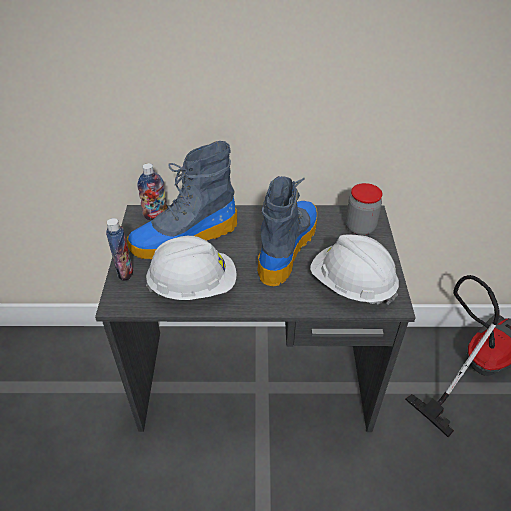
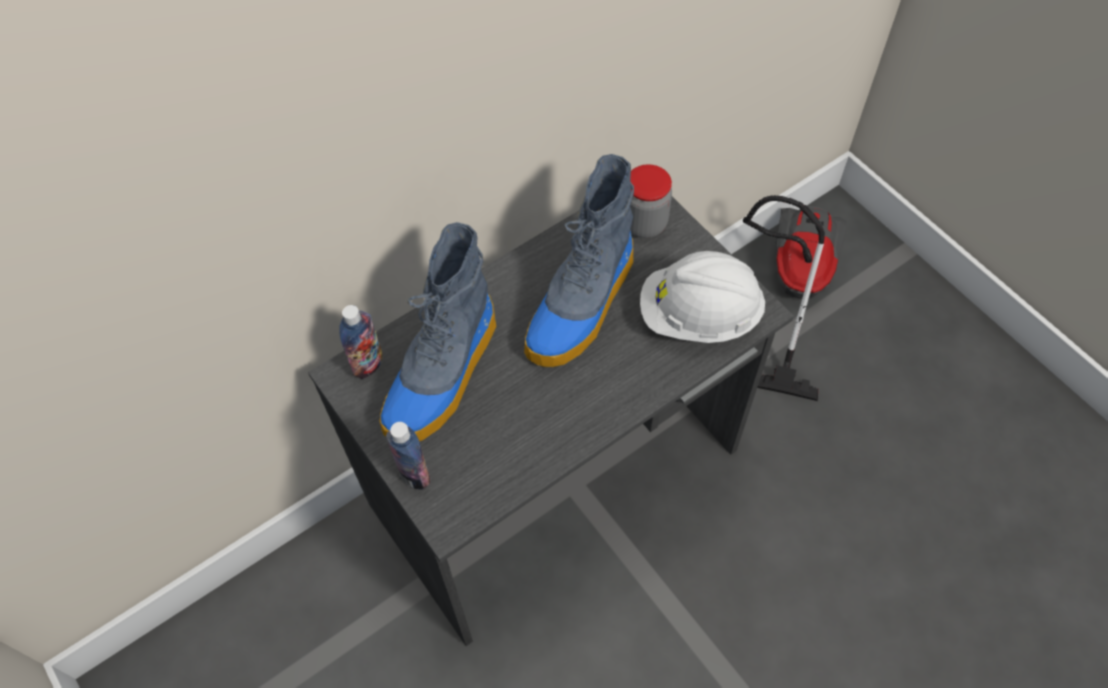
camera: 35 degrees left, 15 degrees up
white hard hat [146,236,237,300] -> none
boot [257,176,317,287] -> boot turned 135 degrees counterclockwise [524,154,634,367]

